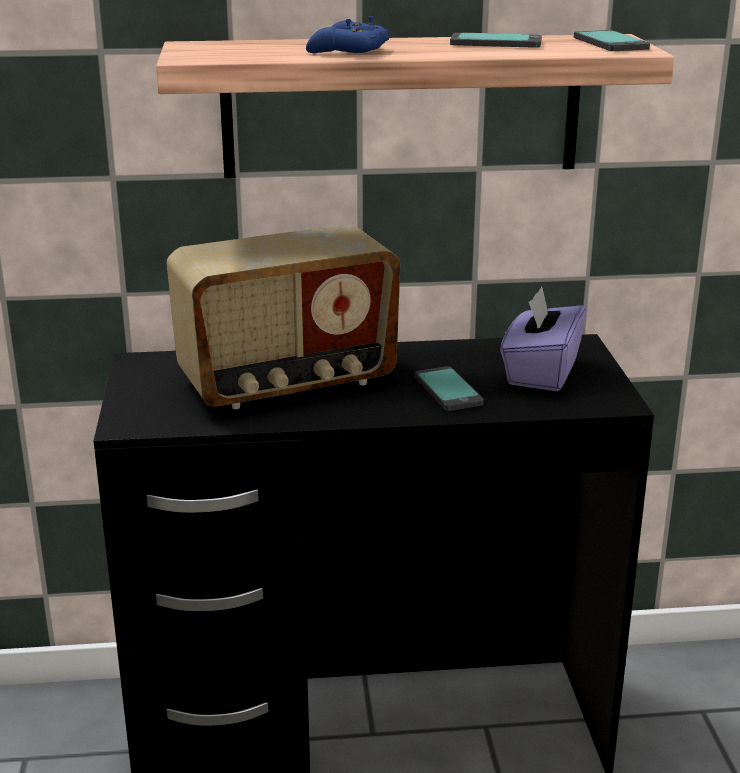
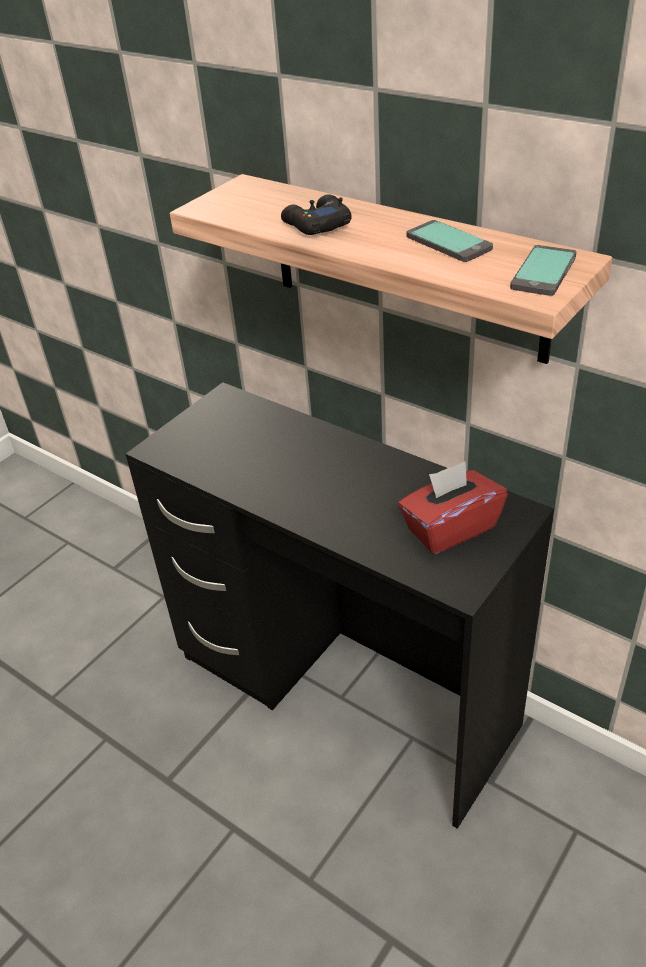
camera: 45 degrees right, 15 degrees up
radio [166,225,400,409] -> none
blue game controller [306,16,389,53] -> black game controller [281,194,352,235]
phone [415,366,484,411] -> none
purple tissue box [500,286,586,391] -> red tissue box [398,461,508,554]

